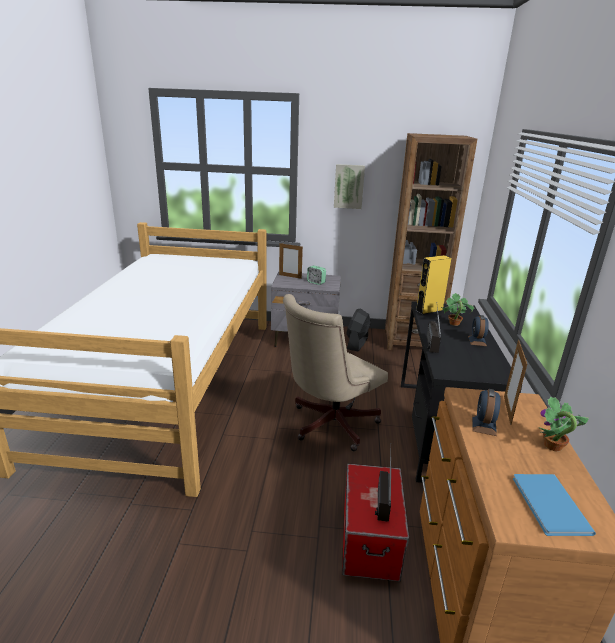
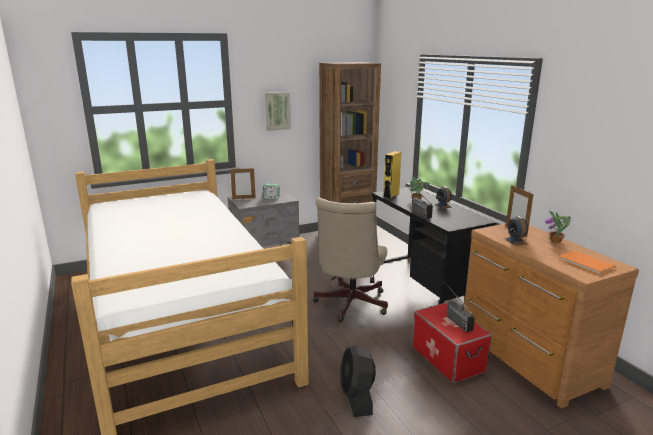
camera: 30 degrees left, 5 degrees down
black fan [346,308,371,352] -> black fan moved to [341,346,376,417]
blue book [513,474,596,536] -> orange book [559,251,616,275]

